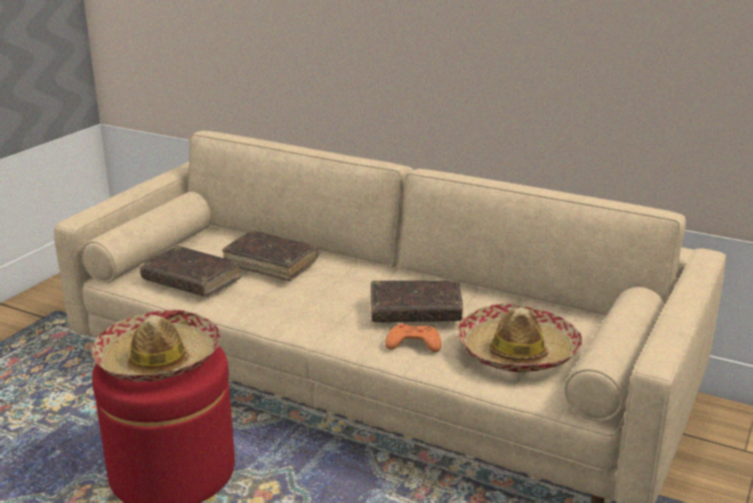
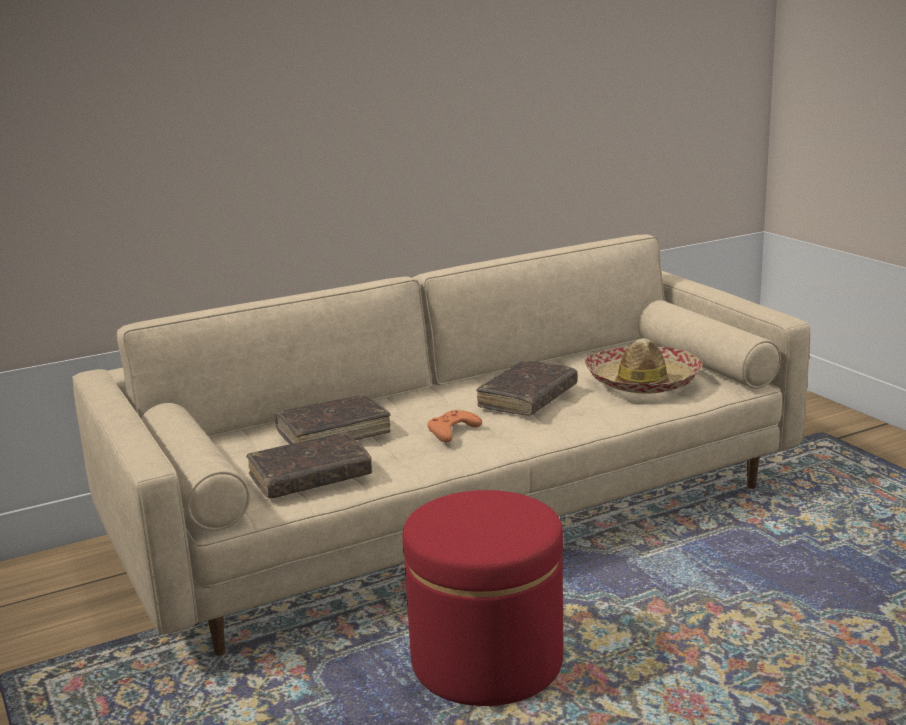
camera: 55 degrees left, 5 degrees down
hat [92,310,221,382] -> none
orange game controller [385,324,441,352] -> orange game controller moved to [427,410,482,442]

